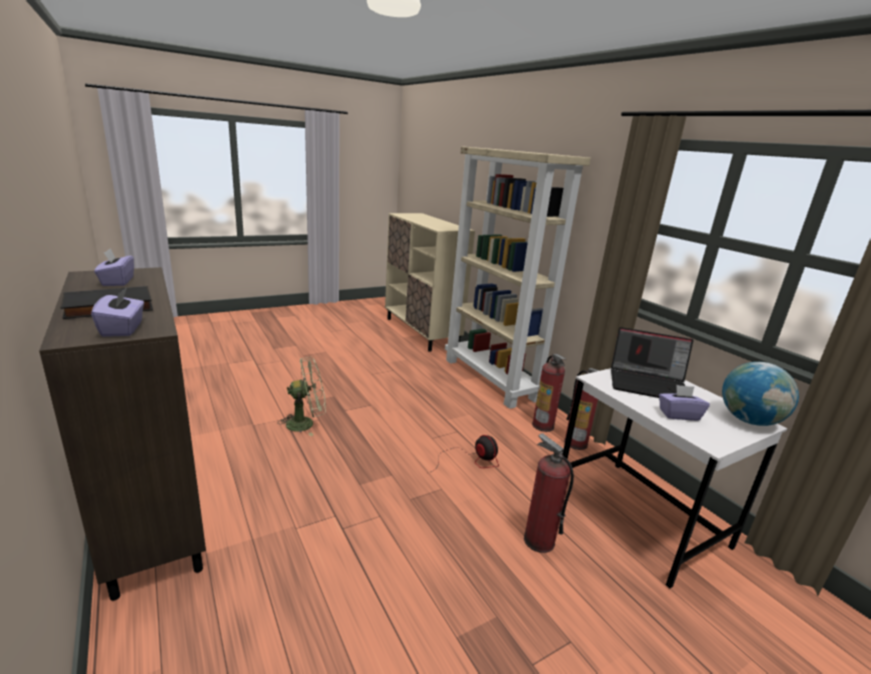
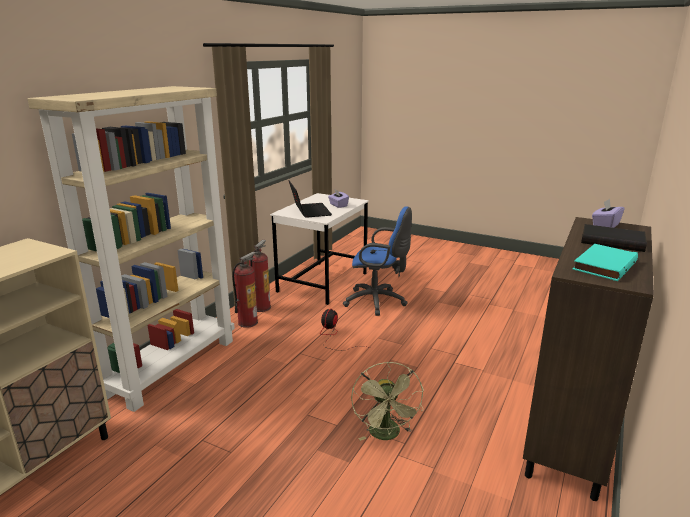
camera: 120 degrees left, 0 degrees up
purple tissue box [94,248,134,286] -> turquoise book [573,244,638,281]
green fan [277,357,326,436] -> green fan turned 135 degrees counterclockwise [351,362,424,441]
fire extinguisher [524,433,574,553] -> blue office chair [343,206,412,316]
globe [722,362,799,426] -> none

